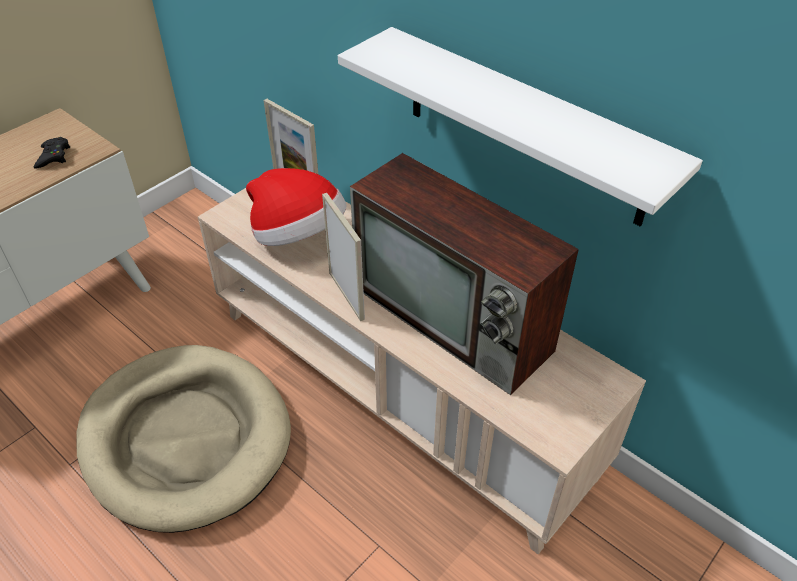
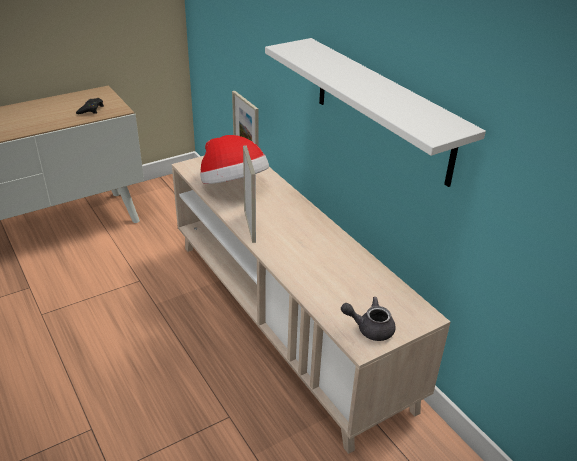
camera: 15 degrees right, 10 degrees down
beige dog bed [76,345,291,533] -> none
television [350,153,579,395] -> none
none -> grey teapot [341,297,395,341]

